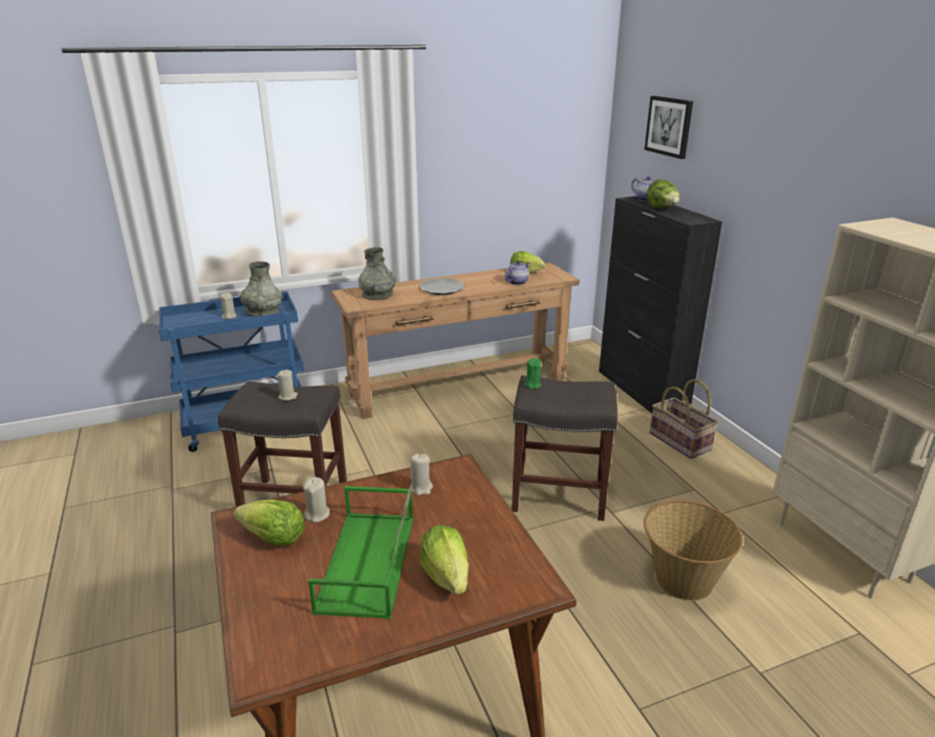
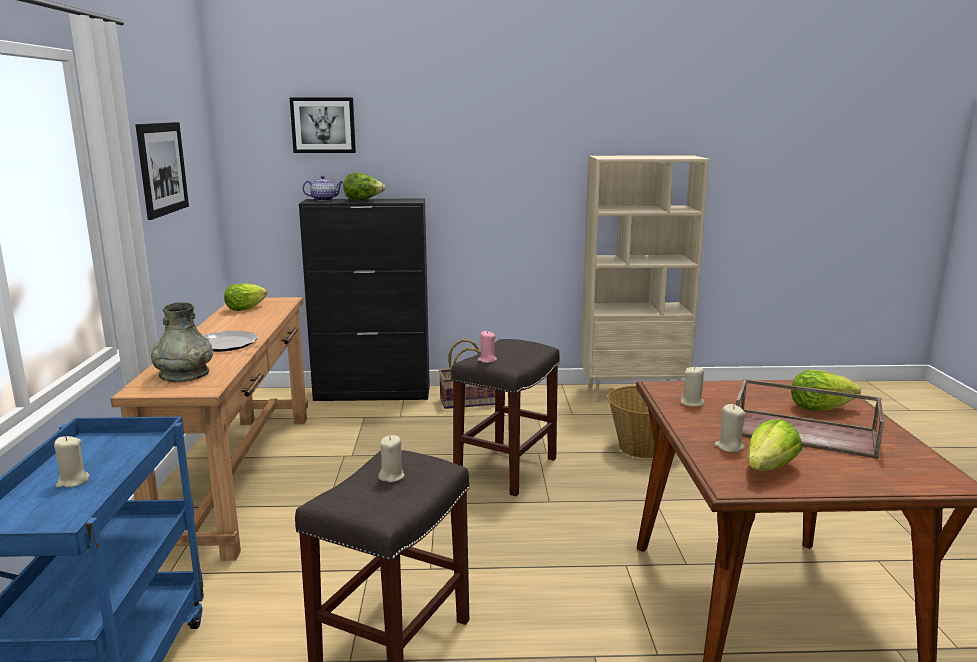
camera: 70 degrees left, 10 degrees down
grey vase [240,261,282,317] -> none
green tray [308,486,413,620] -> brown tray [736,379,884,459]
teapot [505,261,530,285] -> none
green candle [524,358,541,389] -> pink candle [477,331,497,363]
none -> picture [135,122,189,220]

